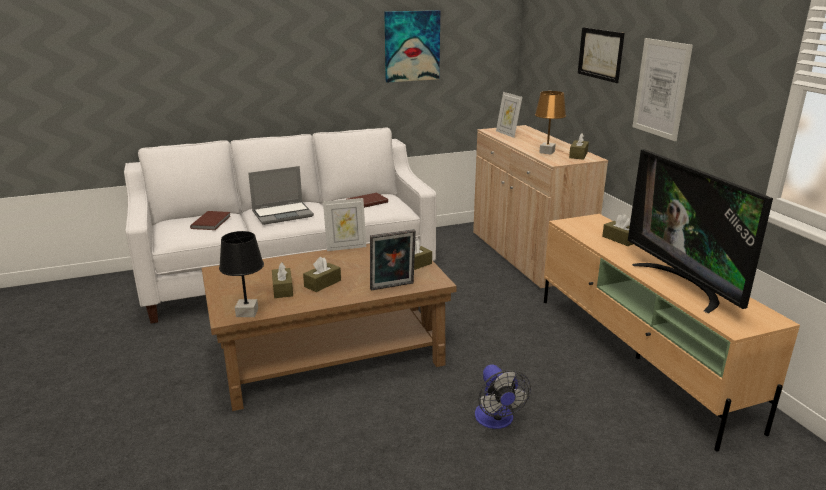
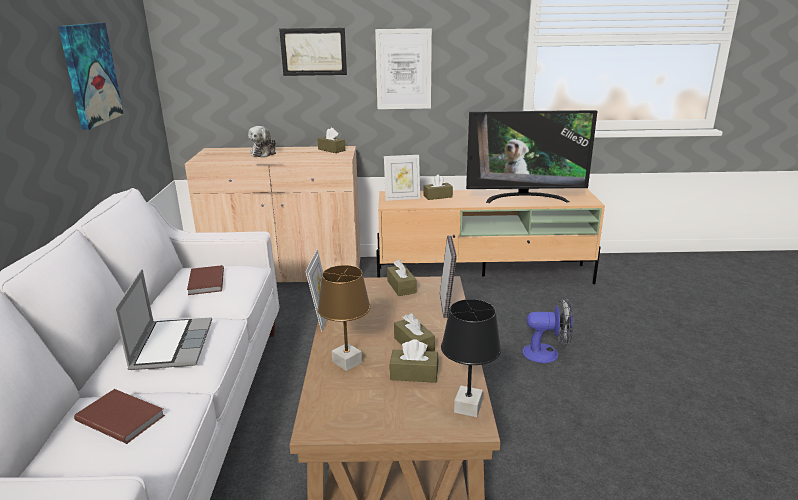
camera: 70 degrees left, 0 degrees up
picture frame [496,92,522,138] -> picture frame moved to [384,155,420,201]
brown table lamp [535,91,566,155] -> brown table lamp moved to [318,265,371,371]
none -> plush toy [248,126,276,157]

